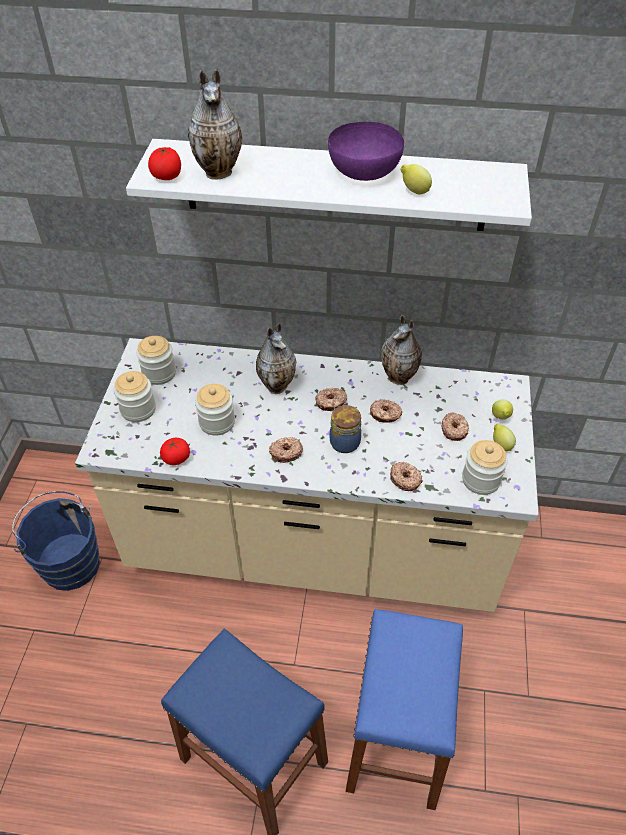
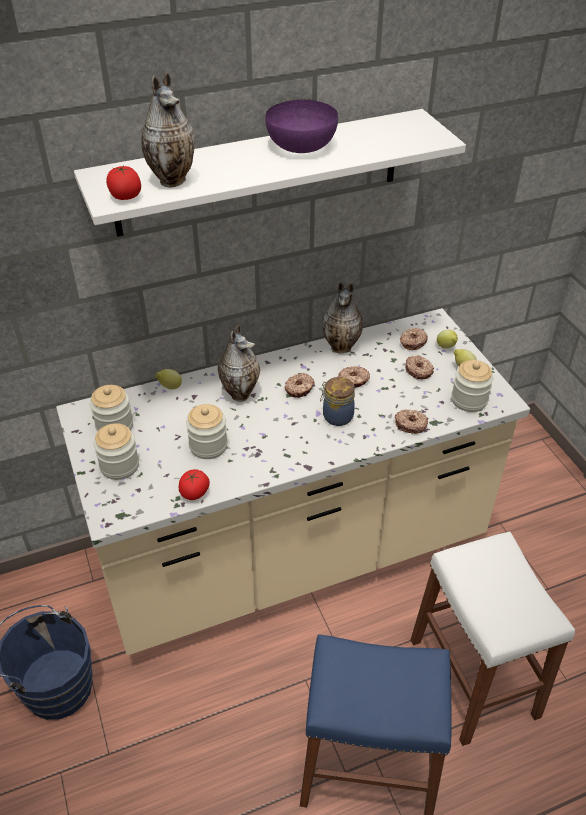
camera: 30 degrees left, 5 degrees down
donut [269,437,303,463] -> donut moved to [400,328,428,350]
blue stool [346,609,463,810] -> white stool [411,531,575,746]
lemon [400,164,432,195] -> lemon moved to [155,369,182,389]

